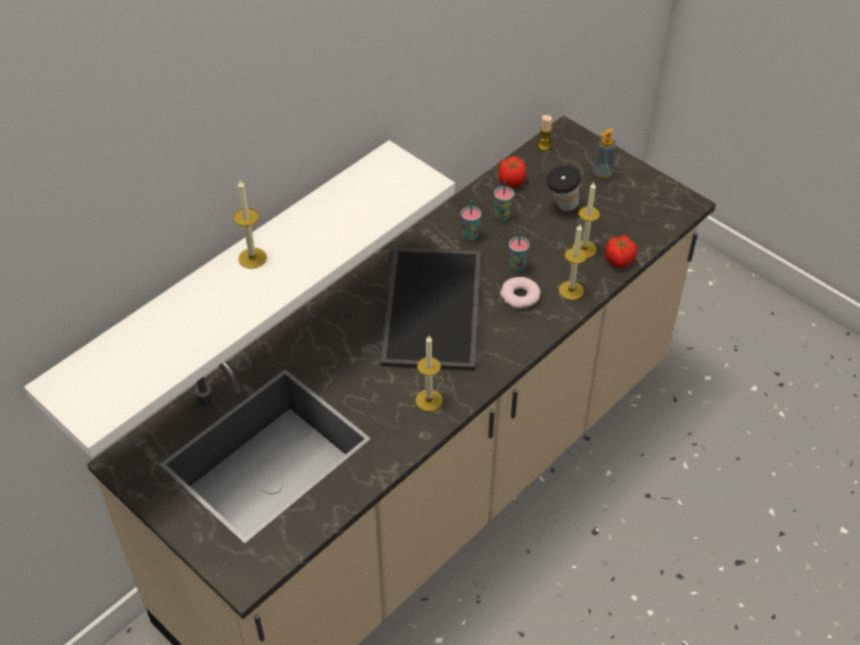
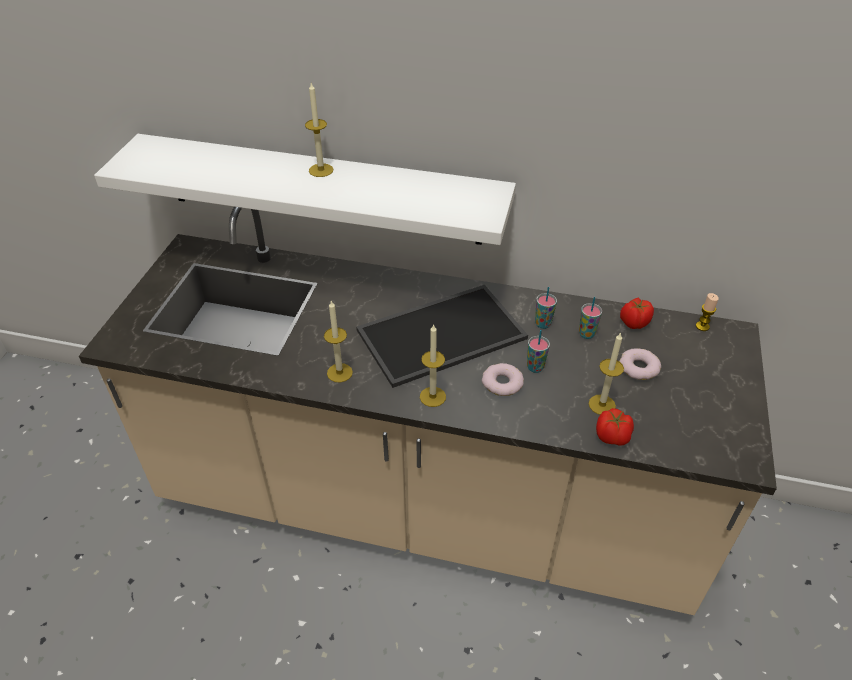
camera: 60 degrees right, 5 degrees down
cup [546,165,581,211] -> donut [619,348,661,380]
candle [559,224,587,300] -> candle moved to [420,324,446,407]
soap dispenser [593,128,616,179] -> none

